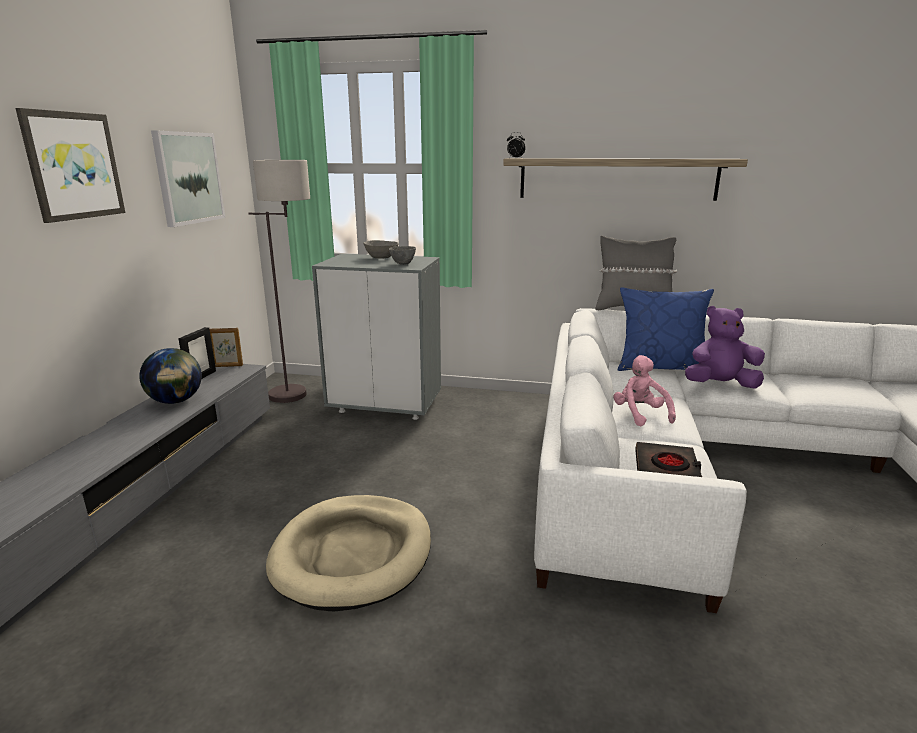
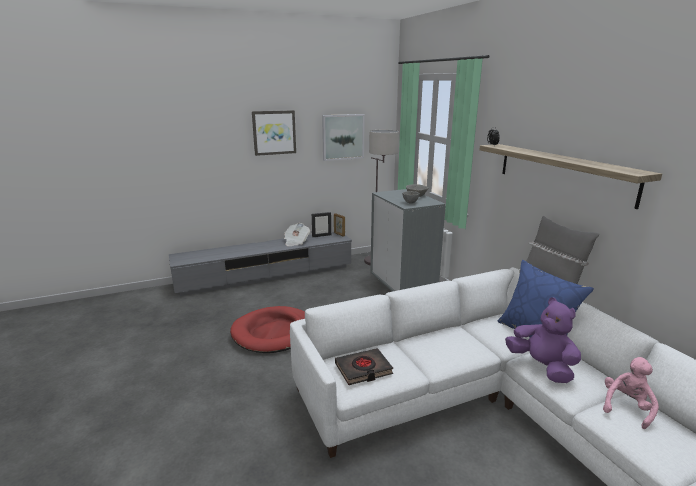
camera: 55 degrees right, 0 degrees up
globe [139,348,202,404] -> newspaper [284,223,310,246]
beige dog bed [266,495,431,611] -> red dog bed [230,306,305,353]
pink plush toy [613,355,676,427] -> pink plush toy moved to [603,357,659,429]

